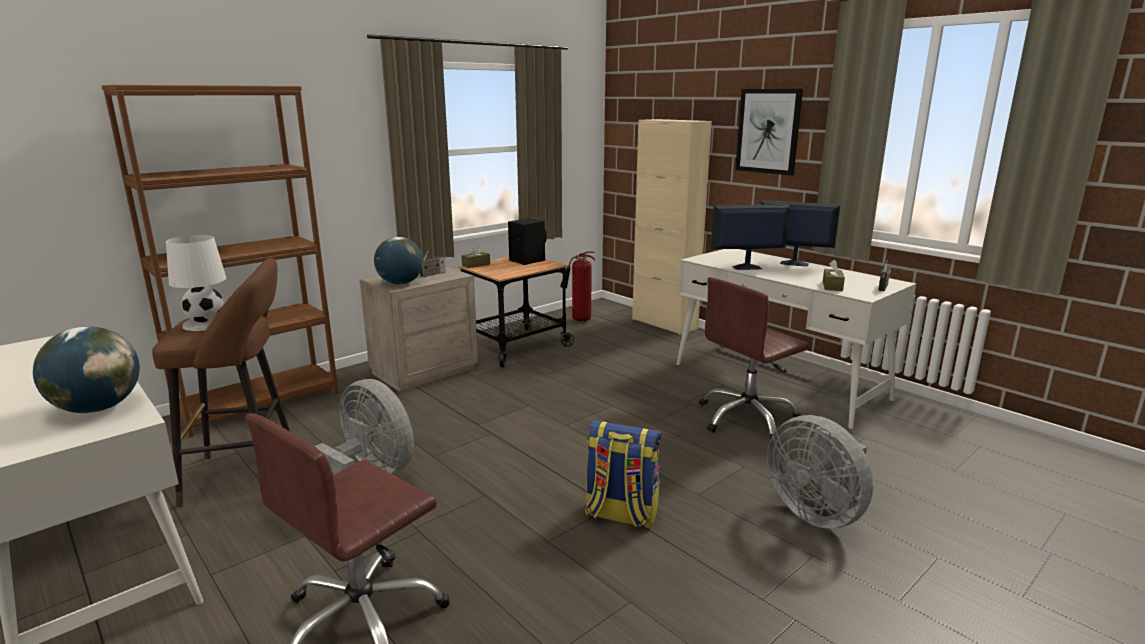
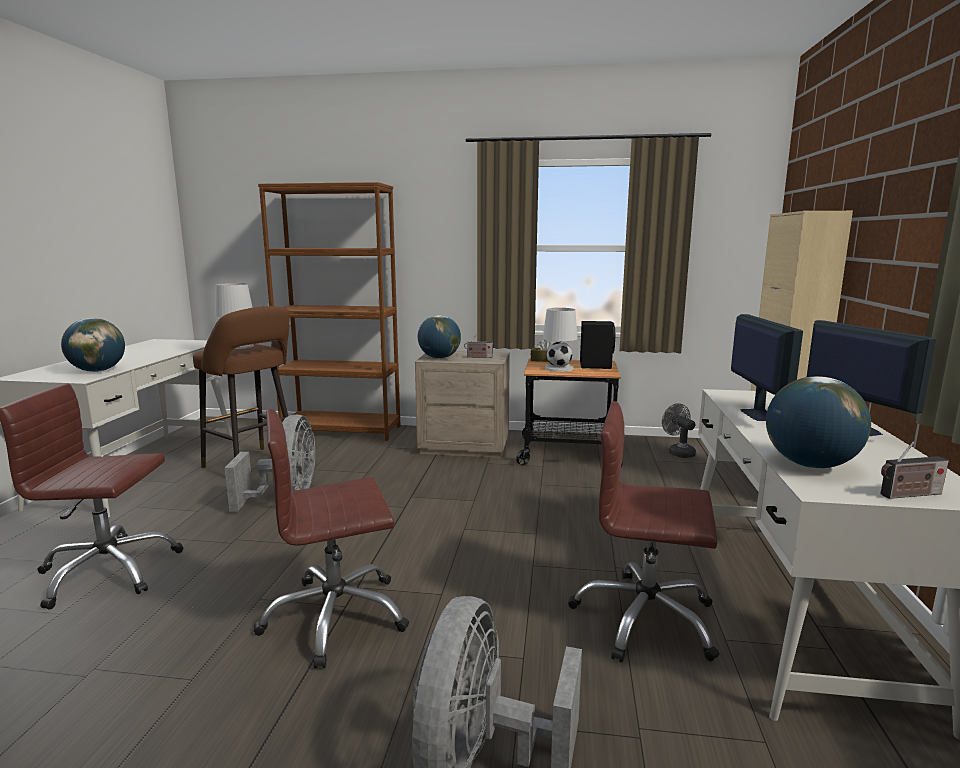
camera: 50 degrees right, 5 degrees down
fire extinguisher [560,252,596,321] -> grey fan [662,403,696,458]
backpack [585,420,661,529] -> brown office chair [254,408,409,668]
monitor [711,204,790,270] -> monitor turned 45 degrees clockwise [731,314,803,421]
picture [735,89,803,176] -> none
brown tissue box [823,260,845,291] -> globe [766,376,871,468]
none -> white table lamp [543,308,578,372]

